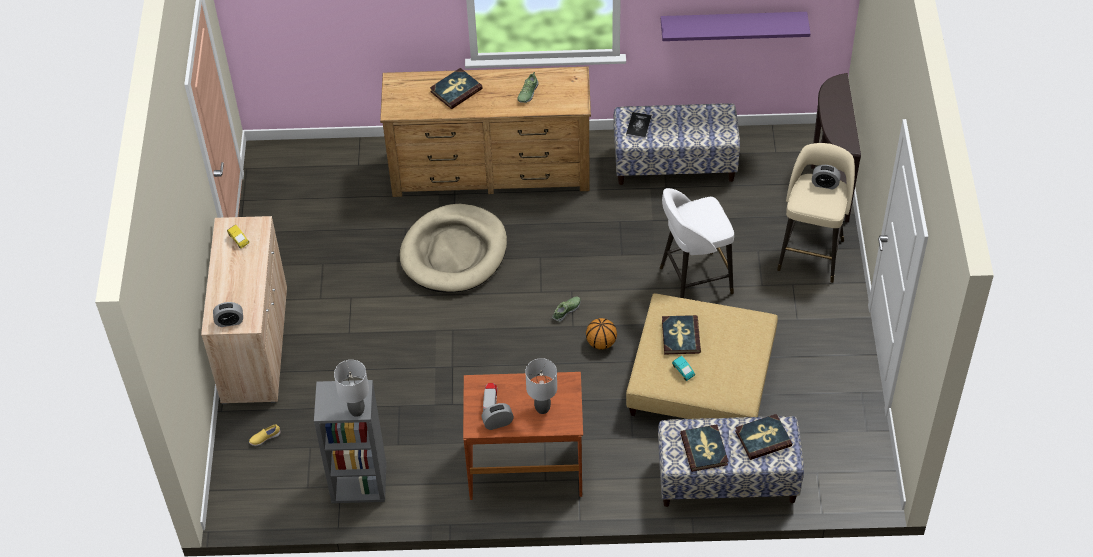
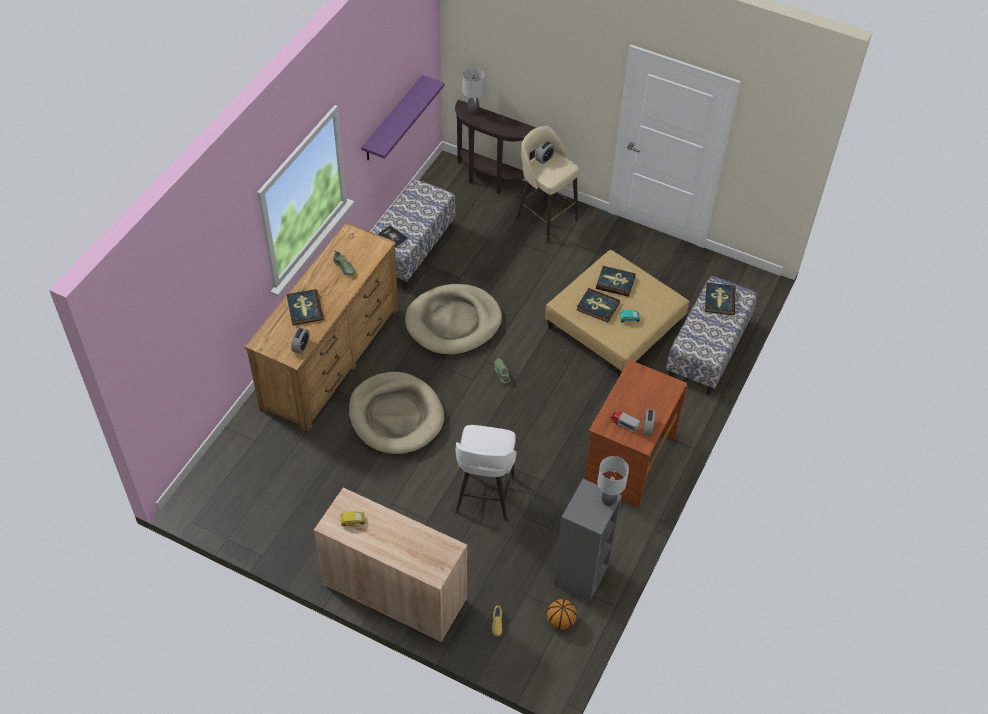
camera: 65 degrees left, 0 degrees up
alarm clock [213,302,243,327] -> alarm clock moved to [291,327,310,354]
grey table lamp [525,358,557,414] -> grey table lamp moved to [463,68,485,114]
basketball [586,318,617,350] -> basketball moved to [547,599,577,630]
white stool [660,188,734,298] -> white stool moved to [455,425,517,521]
book [680,425,728,472] -> book moved to [596,266,636,297]
none -> beige dog bed [405,284,502,355]

